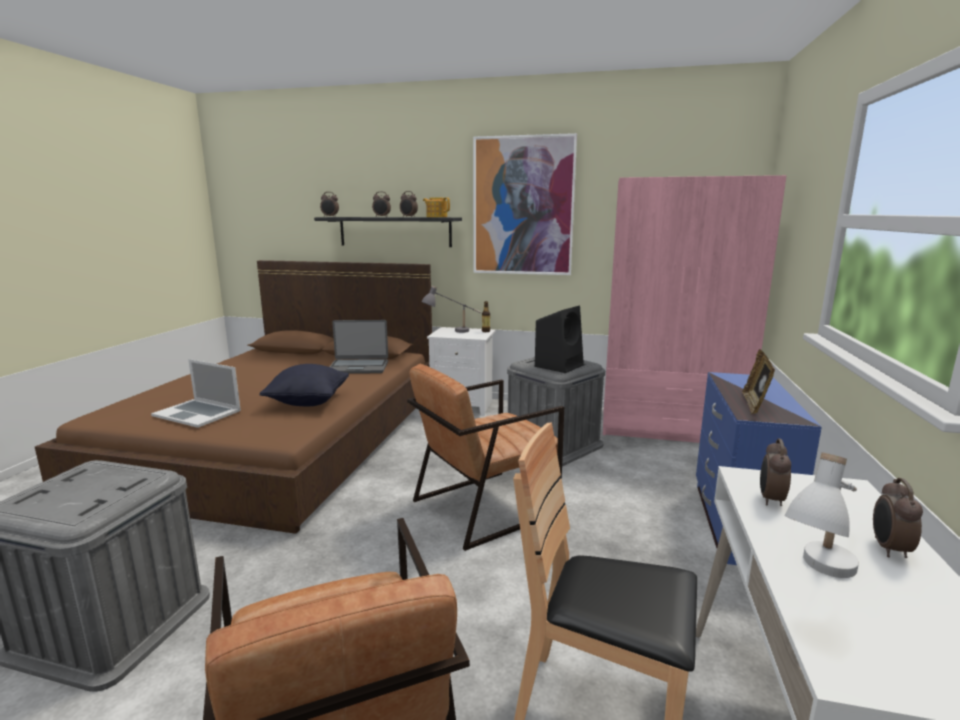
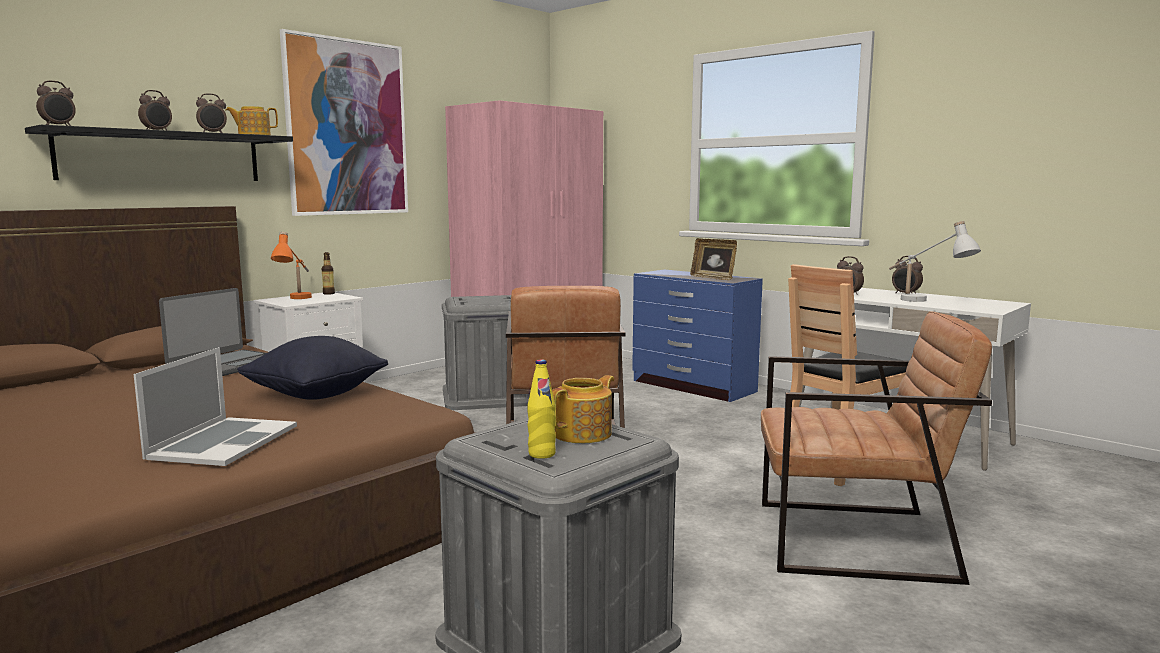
camera: 60 degrees left, 5 degrees down
laptop [151,359,241,428] -> laptop turned 45 degrees counterclockwise [134,347,297,466]
grey table lamp [421,286,481,333] -> orange table lamp [271,232,312,299]
black speaker [535,306,584,373] -> none
none -> yellow bottle [527,359,556,459]
none -> teapot [552,375,614,443]

